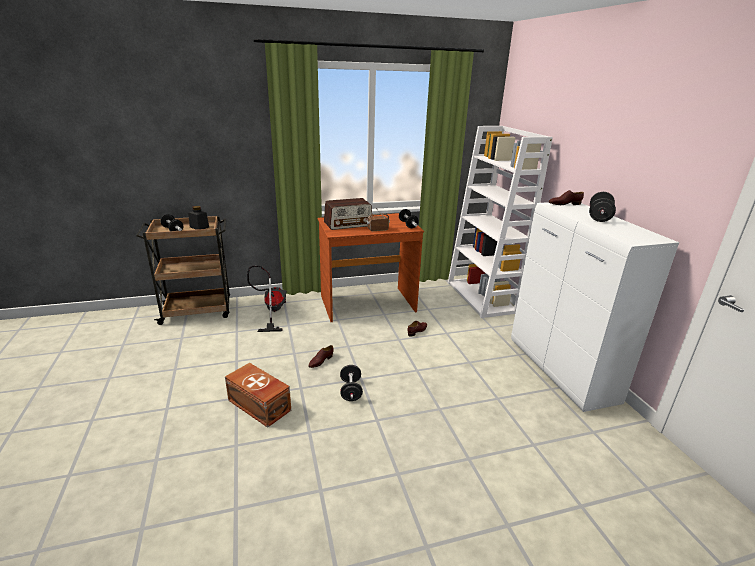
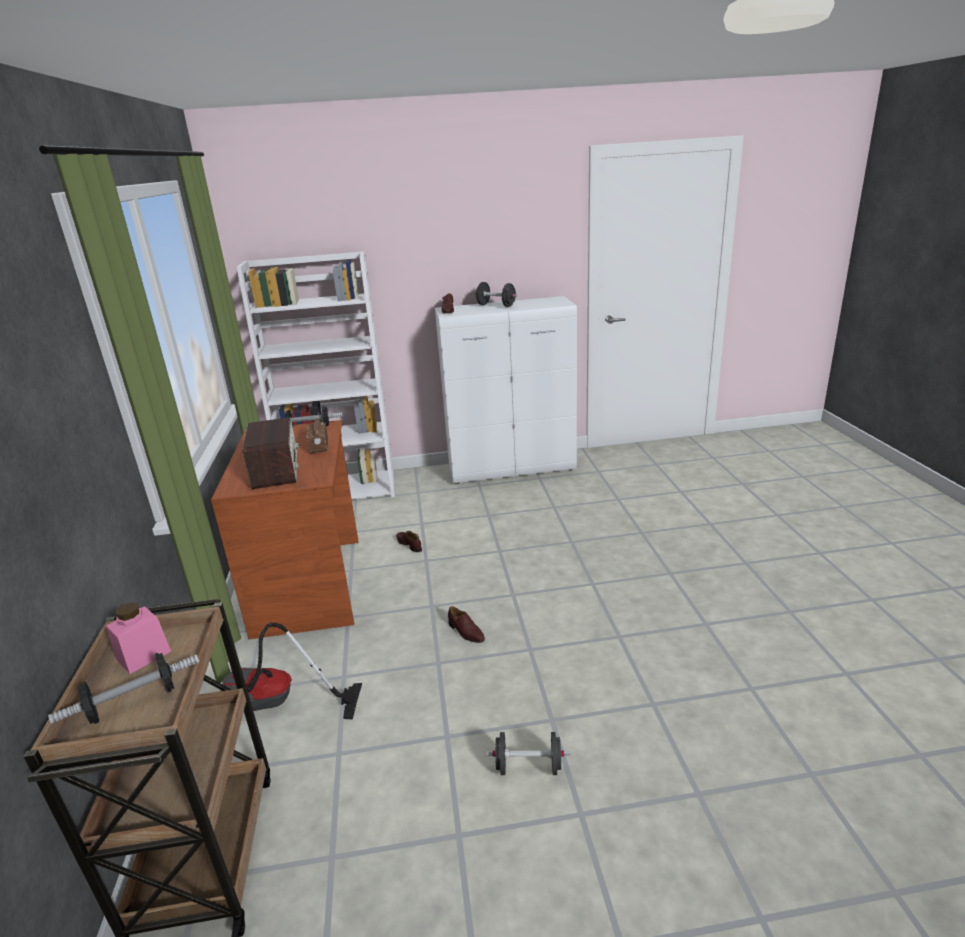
camera: 80 degrees left, 0 degrees up
black jar [188,206,209,230] -> pink jar [106,602,171,674]
brown storage box [225,363,291,428] -> none
black dumbbell [340,365,363,401] -> black dumbbell moved to [486,732,571,775]

